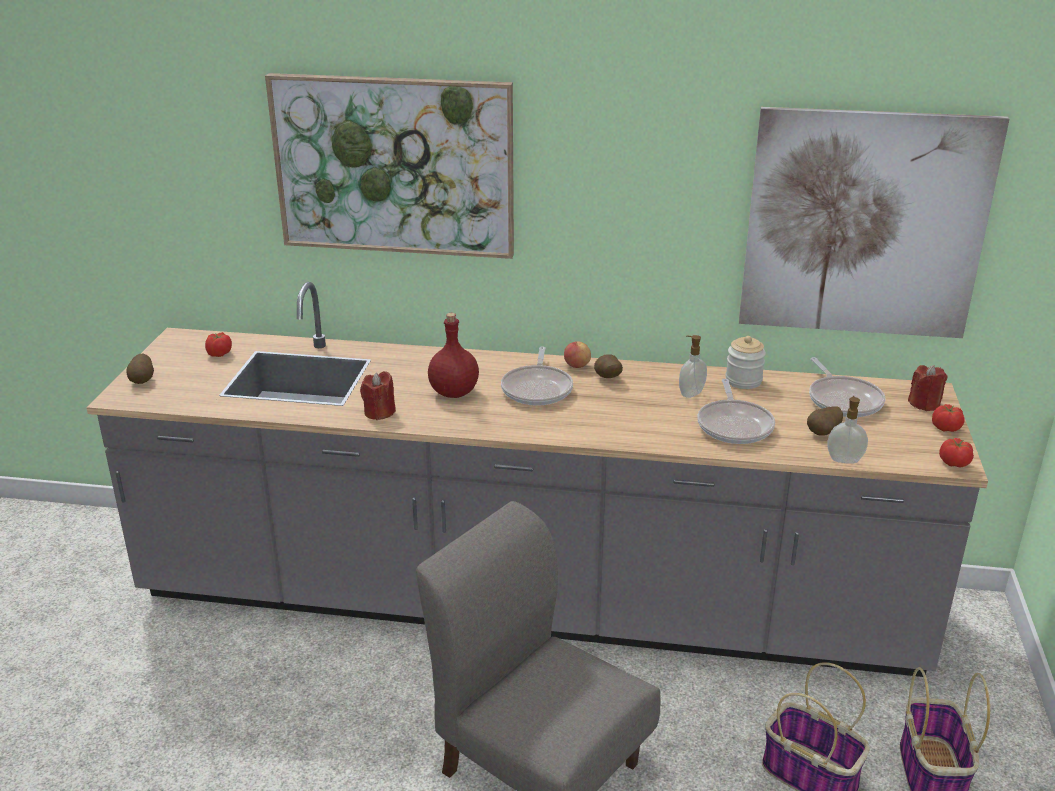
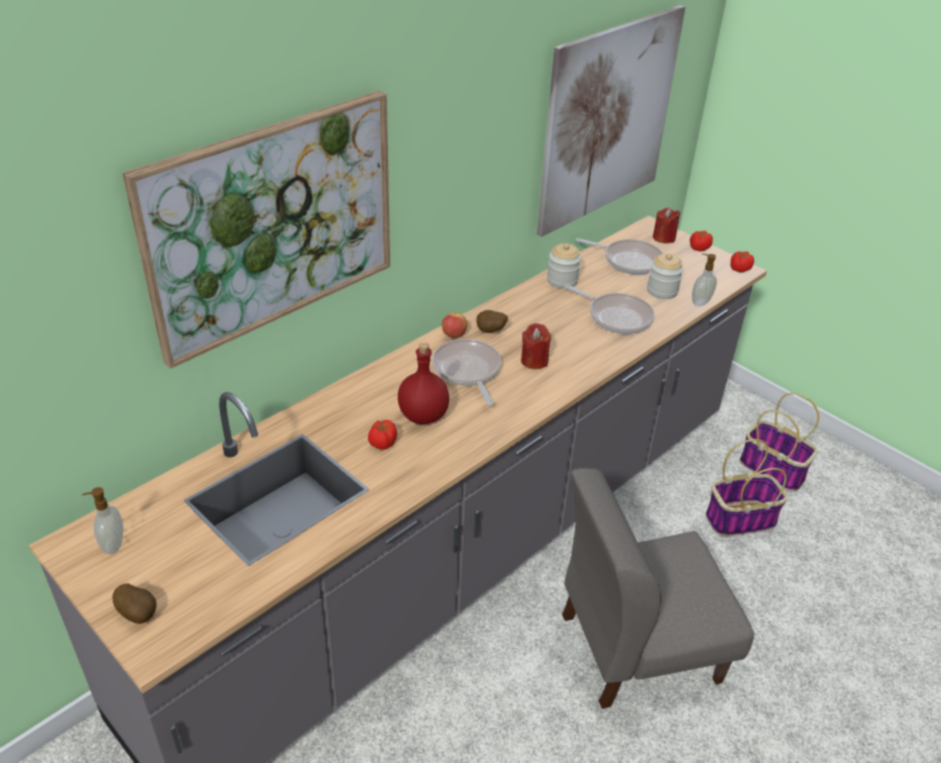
camera: 55 degrees left, 10 degrees up
tomato [205,332,232,357] -> tomato moved to [368,420,397,450]
red candle [360,371,396,420] -> red candle moved to [521,323,551,369]
frying pan [501,346,573,405] -> frying pan turned 150 degrees counterclockwise [432,339,502,406]
soap dispenser [679,335,707,398] -> soap dispenser moved to [82,487,123,554]
potato [807,406,843,436] -> jar [647,253,683,299]

